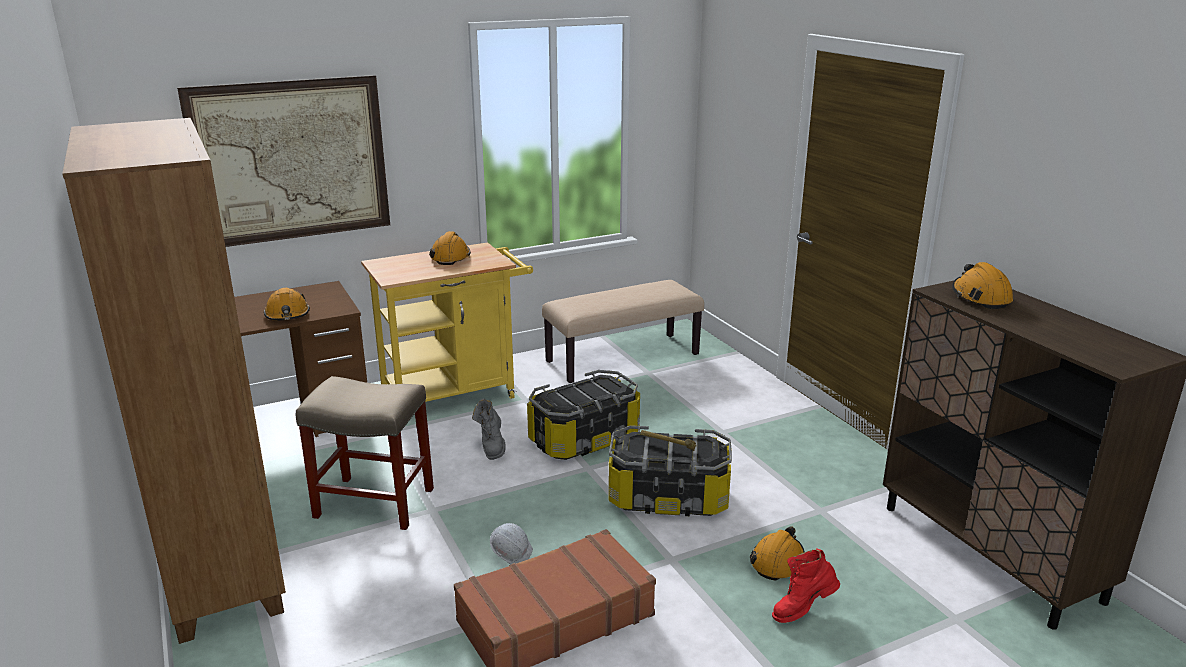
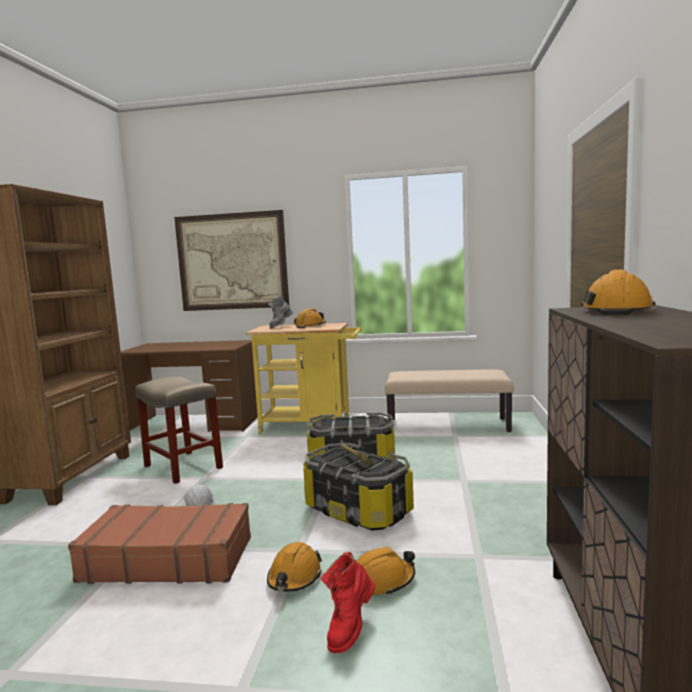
camera: 35 degrees right, 15 degrees down
orange hard hat [264,288,310,320] -> orange hard hat moved to [267,542,322,592]
grey boot [472,398,506,460] -> grey boot moved to [268,296,293,329]
red boot [772,549,840,623] -> red boot turned 75 degrees counterclockwise [321,552,375,653]

